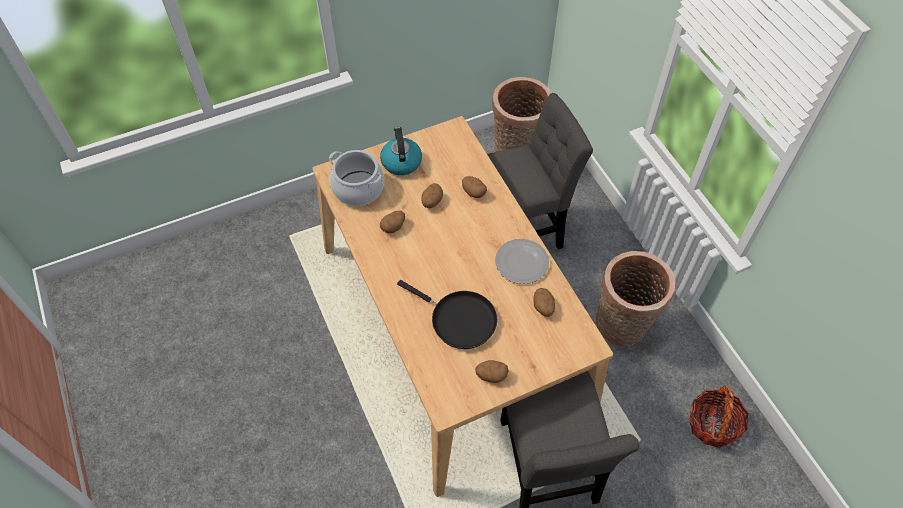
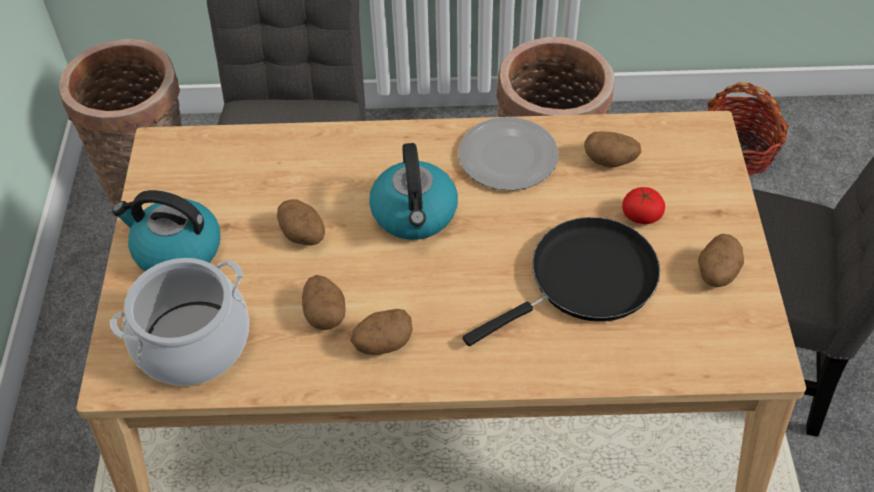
camera: 65 degrees left, 5 degrees down
potato [462,176,487,198] -> potato moved to [350,309,413,355]
none -> kettle [369,143,458,240]
none -> tomato [622,187,665,224]

